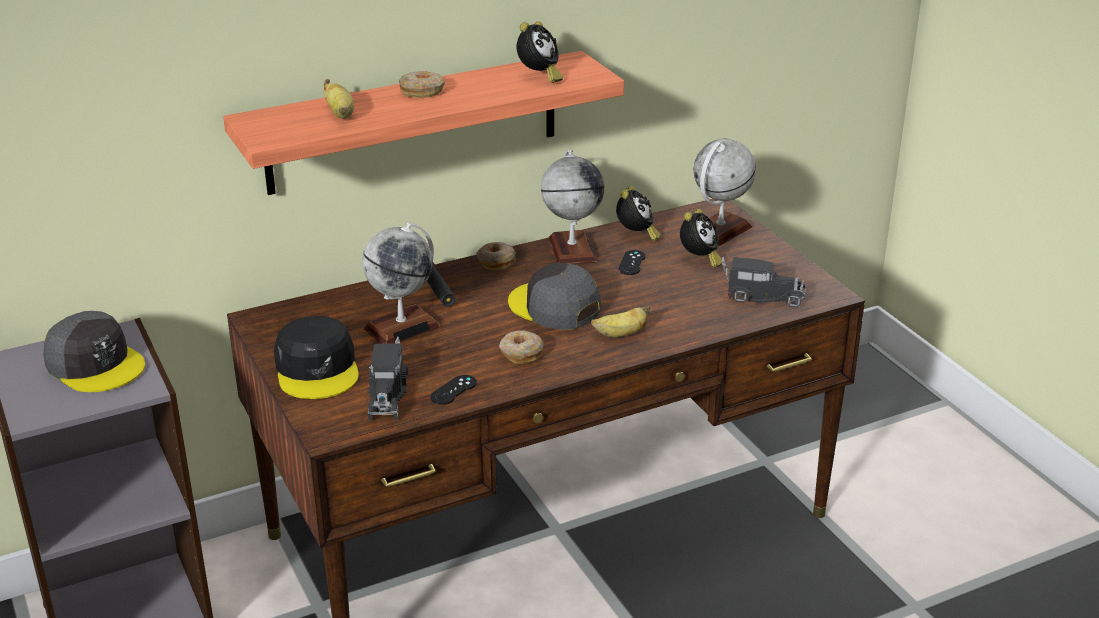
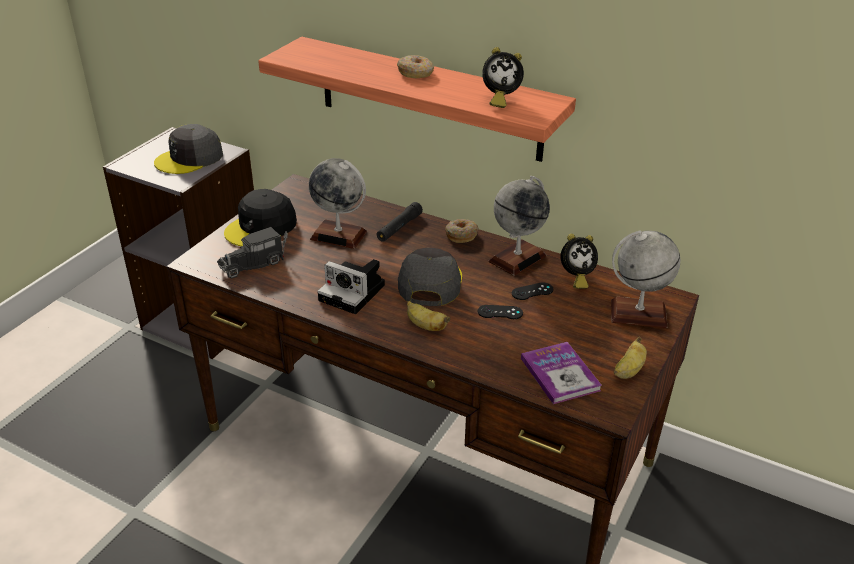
camera: 55 degrees right, 5 degrees up
grey cap [43,311,145,392] -> grey cap turned 45 degrees clockwise [154,124,223,174]
banana [324,79,354,119] -> banana moved to [614,337,647,379]
black game controller [430,375,477,405] -> black game controller moved to [478,305,523,319]
donut [499,330,544,364] -> camera [317,259,385,314]
alarm clock [680,209,722,268] -> none
toy truck [721,256,806,308] -> book [521,342,602,404]

